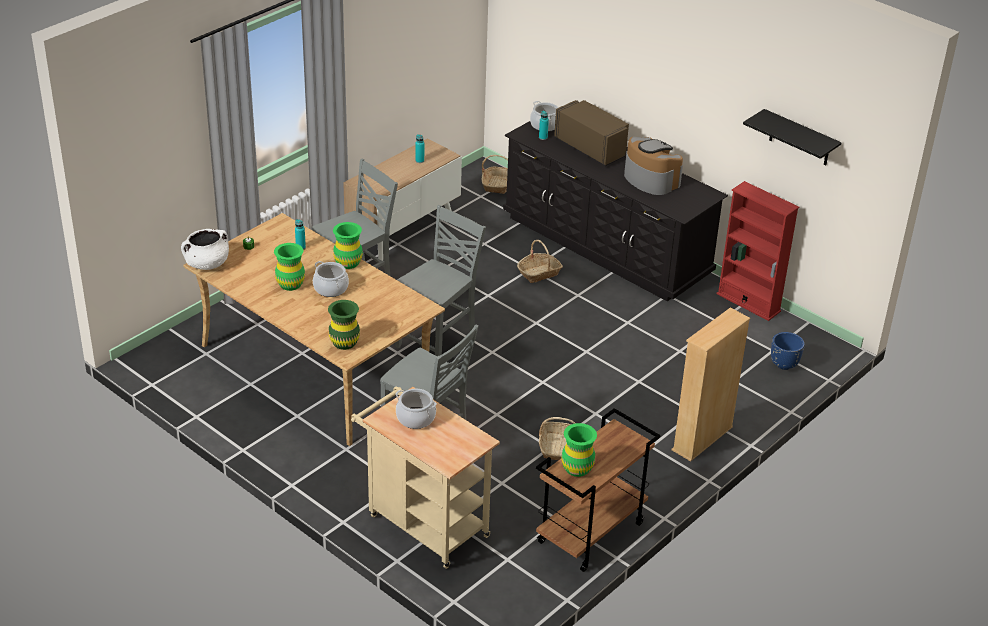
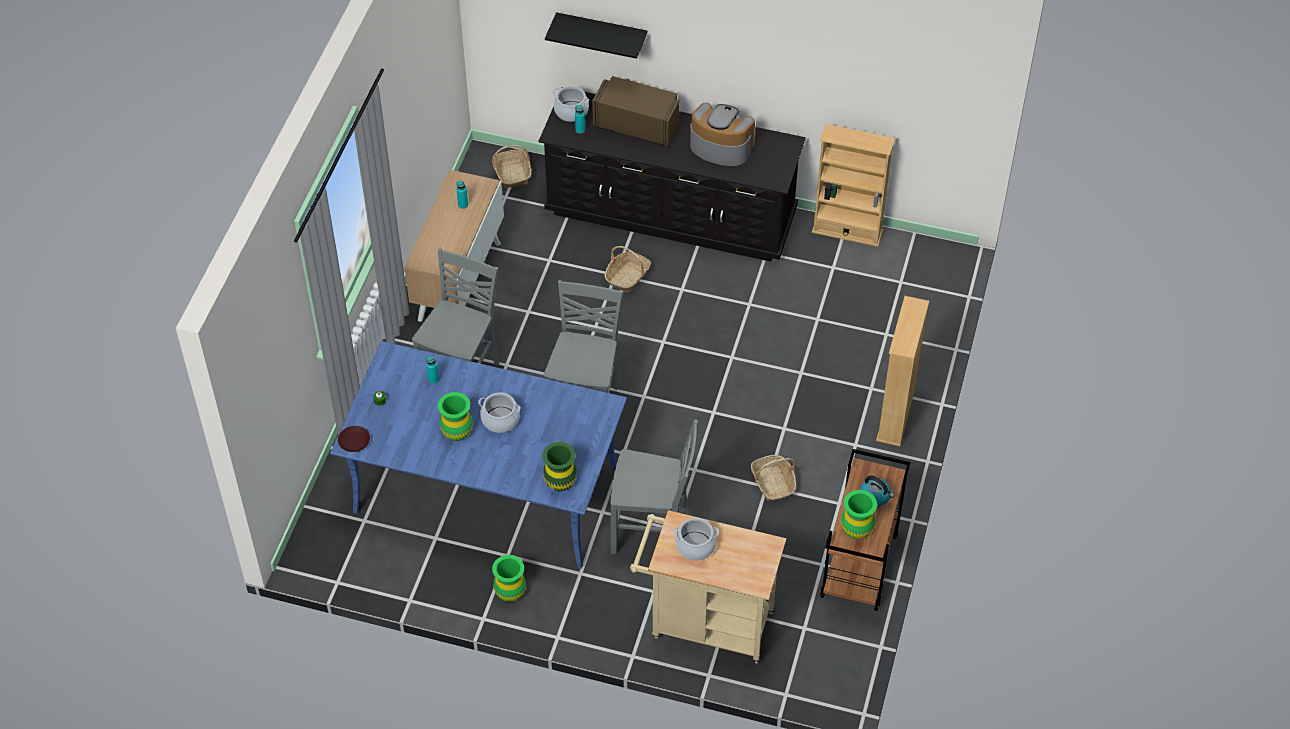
camera: 25 degrees left, 15 degrees up
white cooking pot [181,229,229,270] -> brown plate [338,426,370,452]
beige dining table [183,213,445,446] -> blue dining table [330,341,627,569]
green vase [333,222,363,269] -> green vase moved to [492,555,526,602]
red bookcase [717,181,799,321] -> beige bookcase [812,124,895,247]
black shelf [743,109,842,165] -> black shelf moved to [545,12,648,59]
blue planter [771,332,804,370] -> none
none -> kettle [860,475,894,507]

